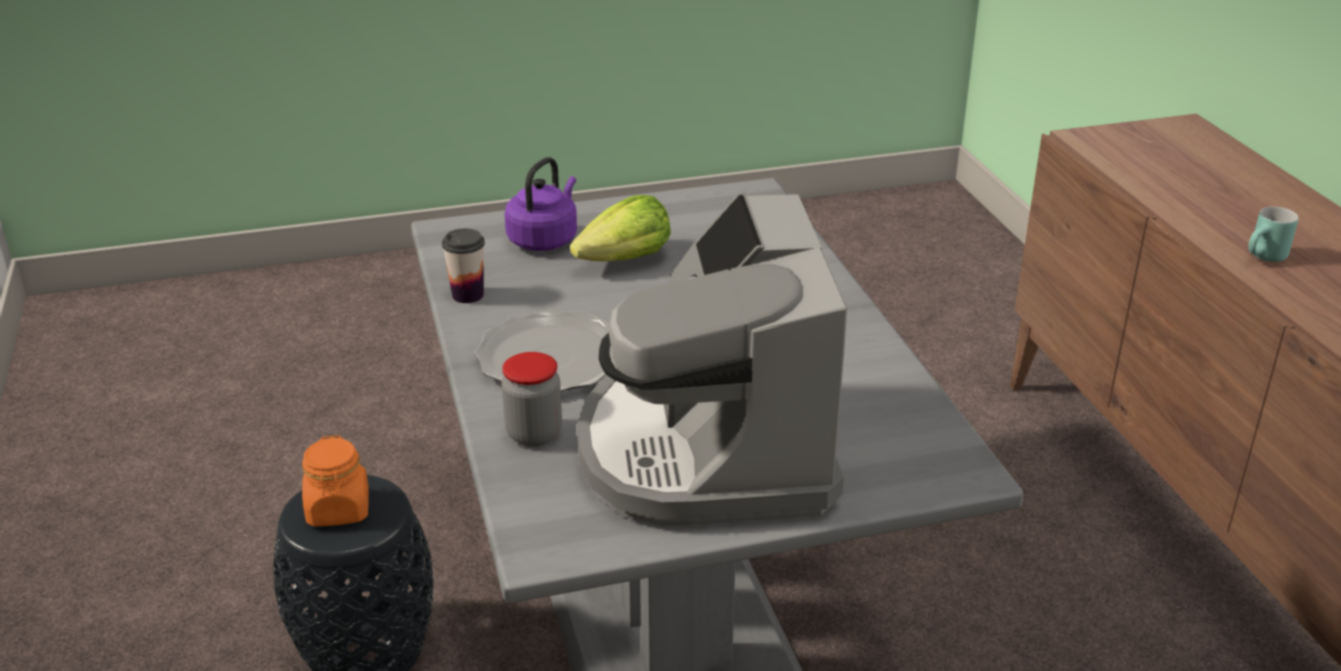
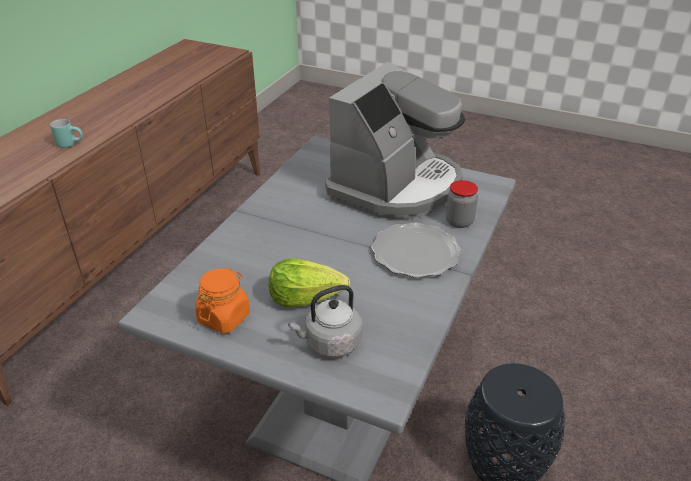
camera: 140 degrees left, 5 degrees up
orange jar [302,435,369,527] -> orange jar moved to [195,268,250,333]
cup [442,228,485,303] -> none
purple kettle [505,157,577,251] -> grey kettle [288,285,363,357]

